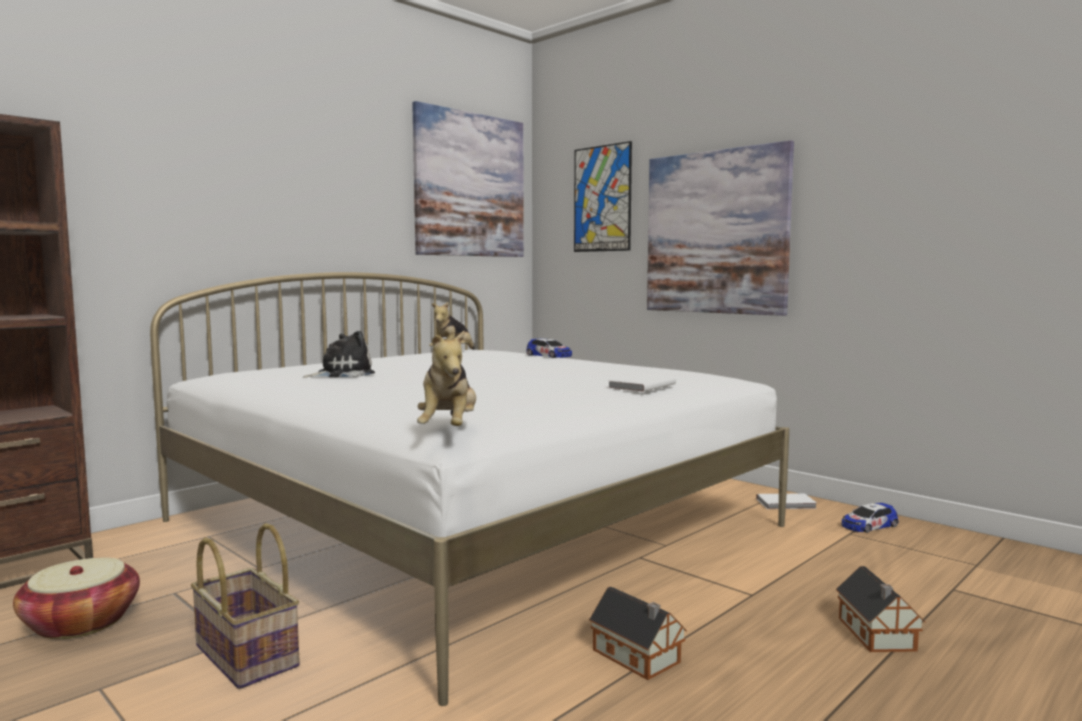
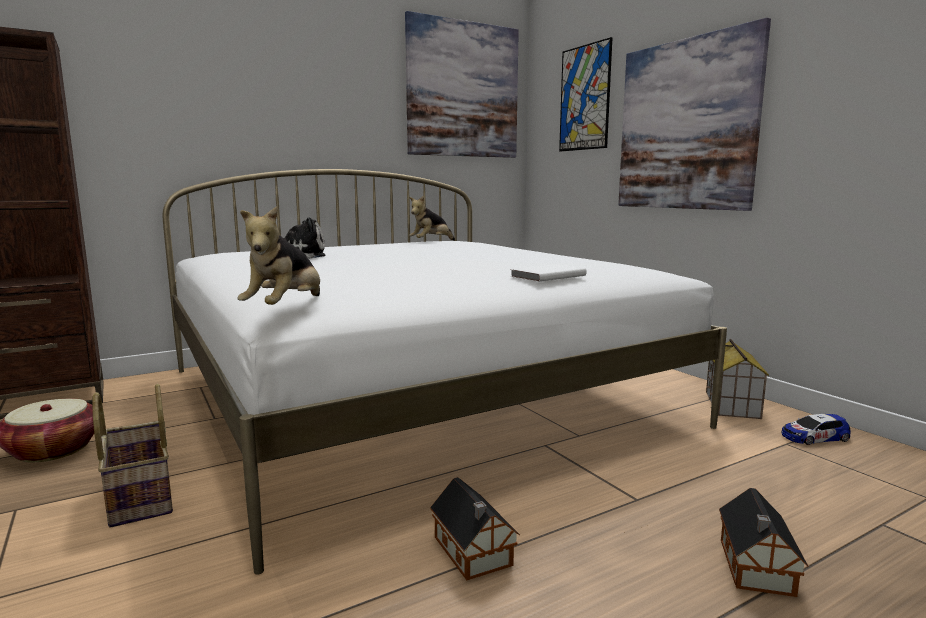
camera: 15 degrees right, 5 degrees up
toy car [526,338,572,358] -> none
white book [756,493,817,509] -> toy house [706,339,769,419]

